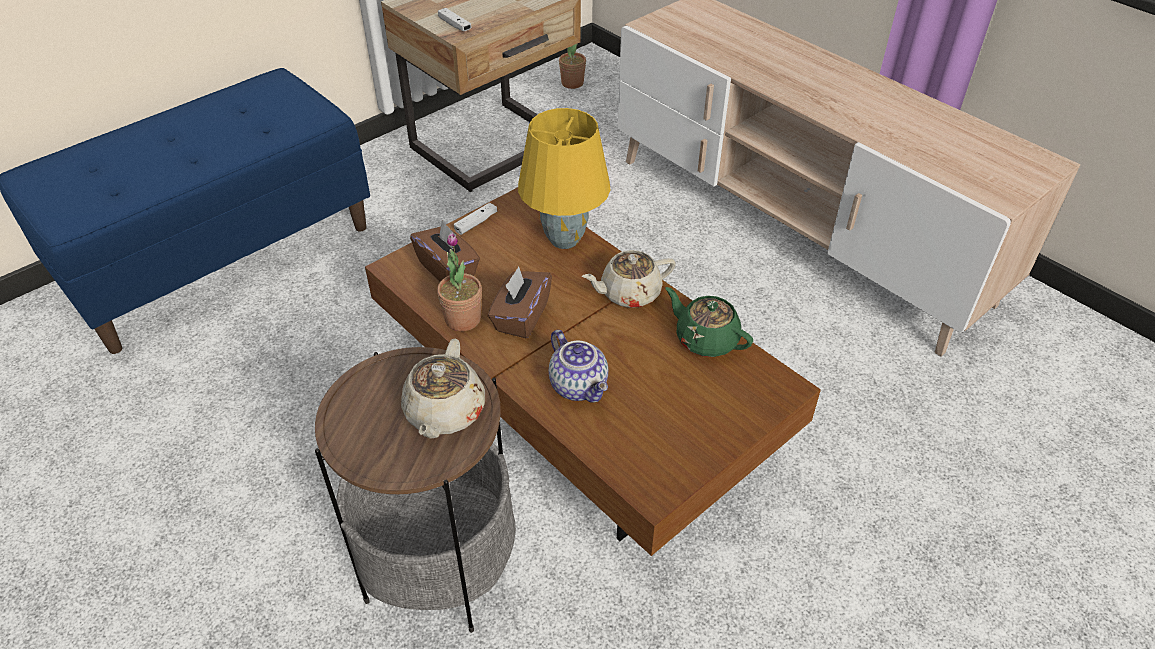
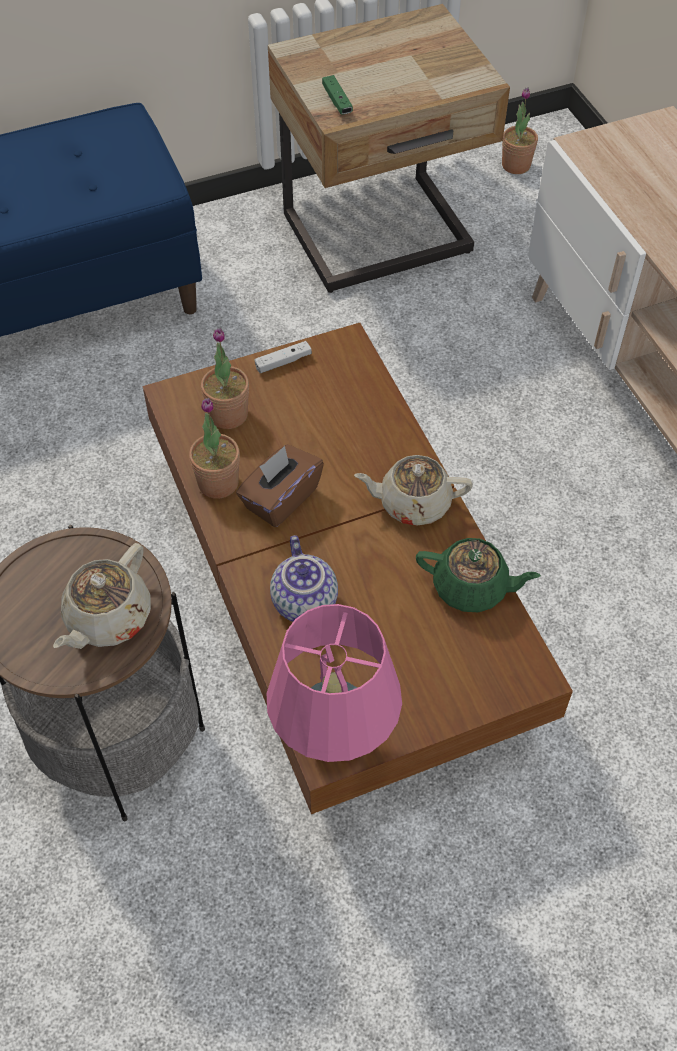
camera: 20 degrees right, 10 degrees up
brown tissue box [410,220,480,282] -> potted plant [201,328,249,429]
white game controller [438,8,471,31] -> green game controller [322,75,353,114]
yellow table lamp [518,108,610,249] -> none
green teapot [665,287,753,357] -> green teapot turned 135 degrees clockwise [416,538,541,612]
none -> pink table lamp [267,604,402,762]

